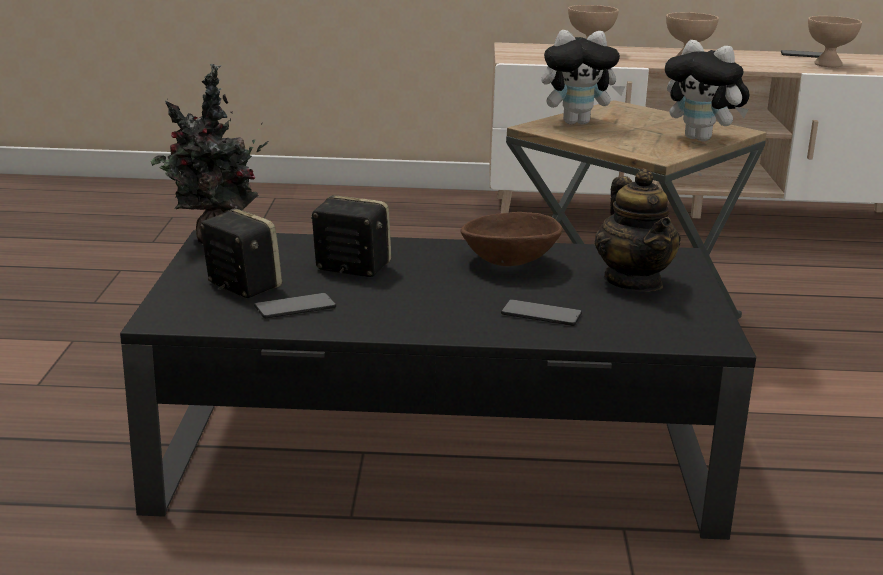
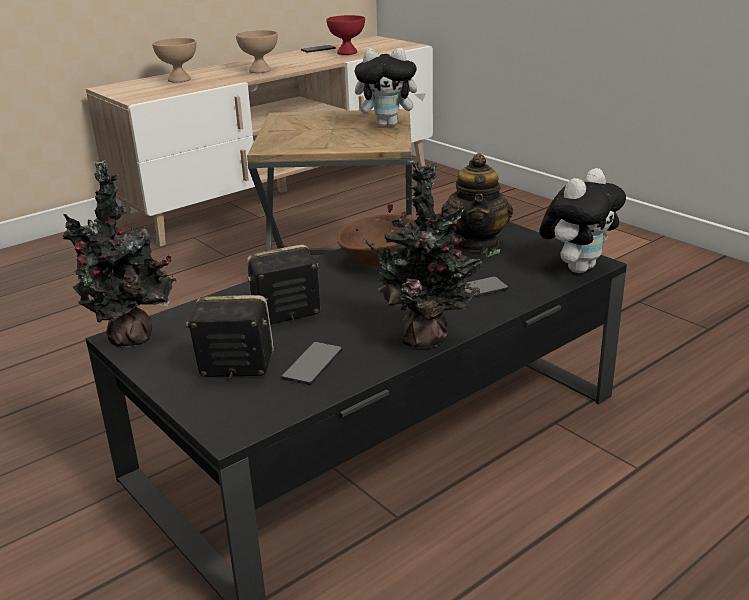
camera: 40 degrees left, 5 degrees up
plush toy [542,30,625,125] -> plush toy moved to [540,168,626,273]
teapot [595,169,681,292] -> teapot turned 60 degrees clockwise [441,153,513,252]
beige bowl [808,16,862,67] -> red bowl [326,15,365,55]
none -> potted plant [356,160,501,348]

